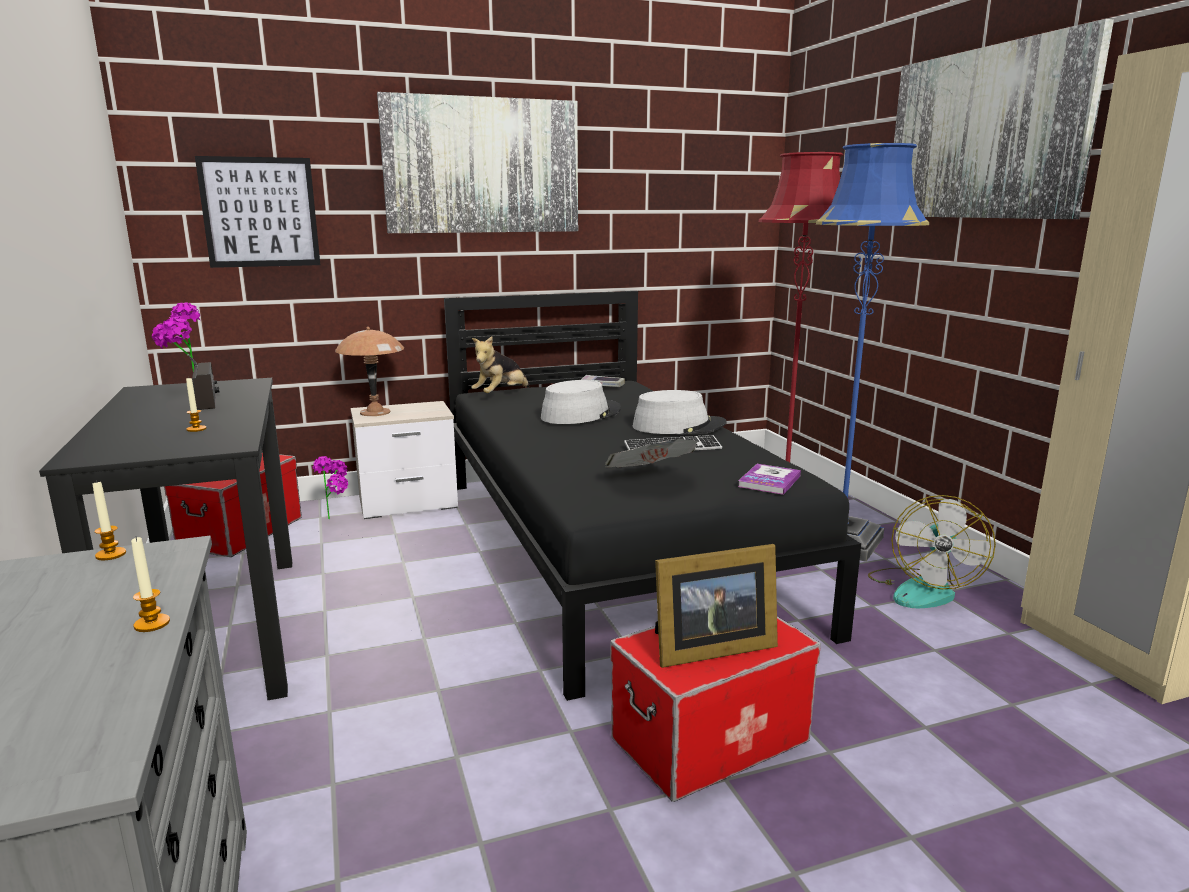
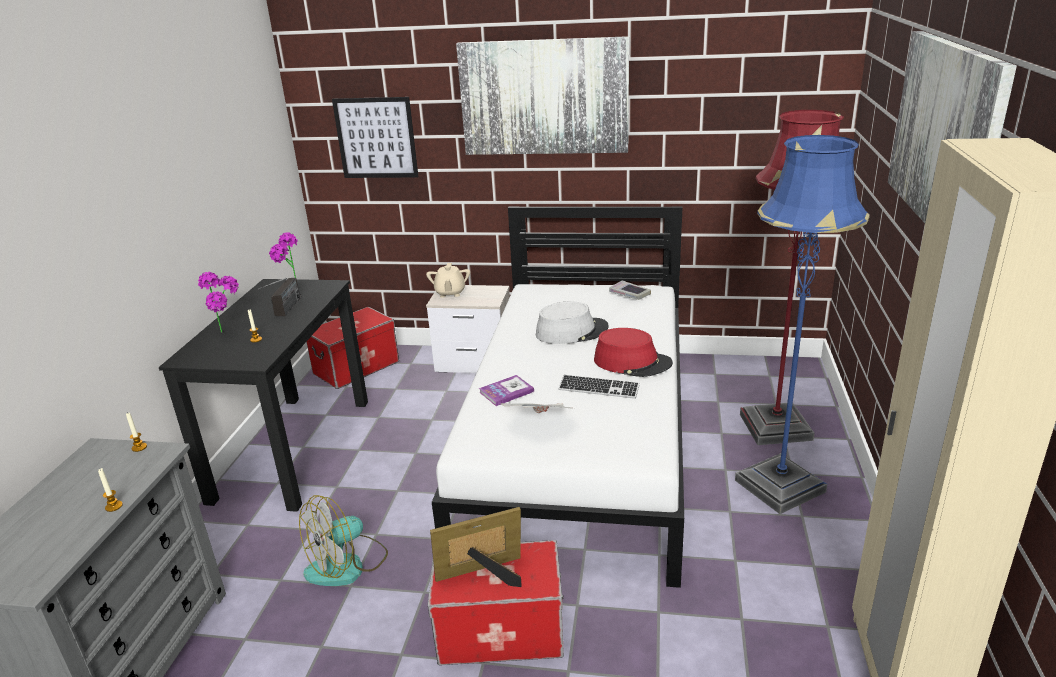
camera: 30 degrees right, 10 degrees up
potted plant [313,456,348,519] -> potted plant moved to [198,272,239,333]
brown table lamp [335,327,404,416] -> beige teapot [426,263,470,298]
black bed [444,291,861,701] -> white bed [432,206,684,588]
plush toy [471,336,529,393] -> none
grey hat [633,390,727,434] -> red hat [594,328,673,377]
picture frame [655,544,778,668] -> picture frame turned 150 degrees clockwise [430,507,522,587]
book [738,464,801,495] -> book moved to [479,375,534,406]
fan [868,495,996,608] -> fan moved to [299,495,388,586]

